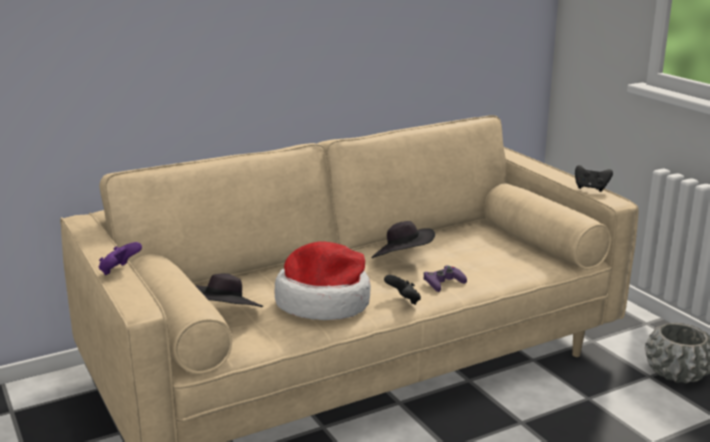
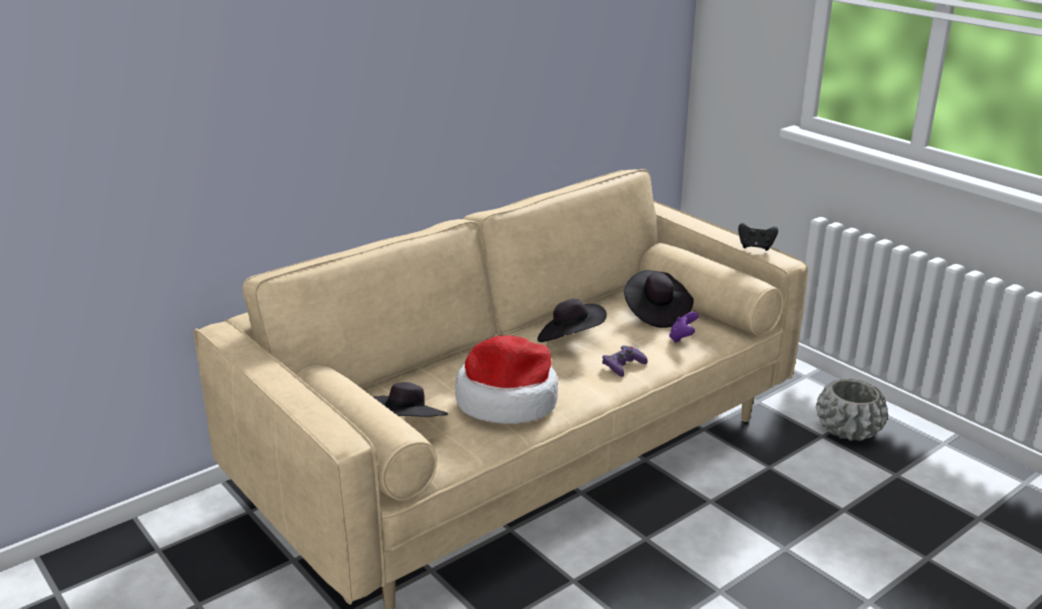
camera: 10 degrees left, 5 degrees up
purple game controller [99,242,142,275] -> purple game controller moved to [669,312,699,343]
black game controller [384,275,421,305] -> none
none -> black hat [624,270,694,328]

